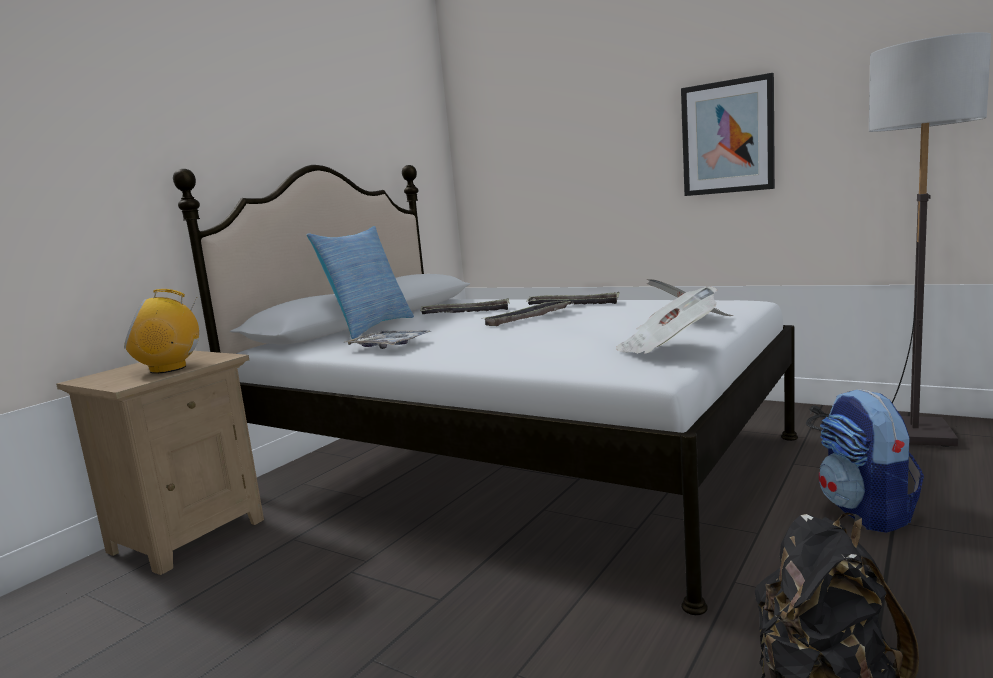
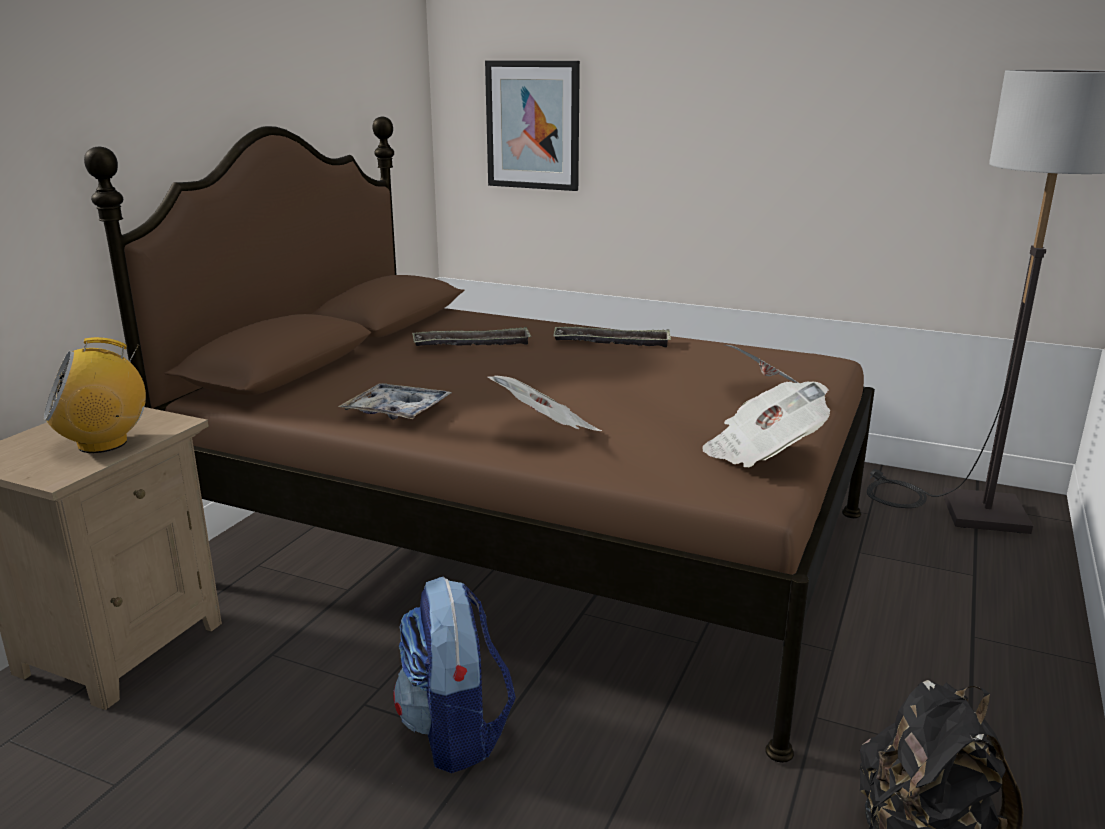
camera: 10 degrees left, 10 degrees up
white bed [173,165,798,615] -> brown bed [84,117,875,763]
pillow [307,226,414,339] -> none
tray [485,300,573,326] -> none
picture [681,73,775,196] -> picture moved to [485,60,580,191]
backpack [819,389,924,533] -> backpack moved to [393,576,516,773]
none -> newspaper [487,375,602,431]

